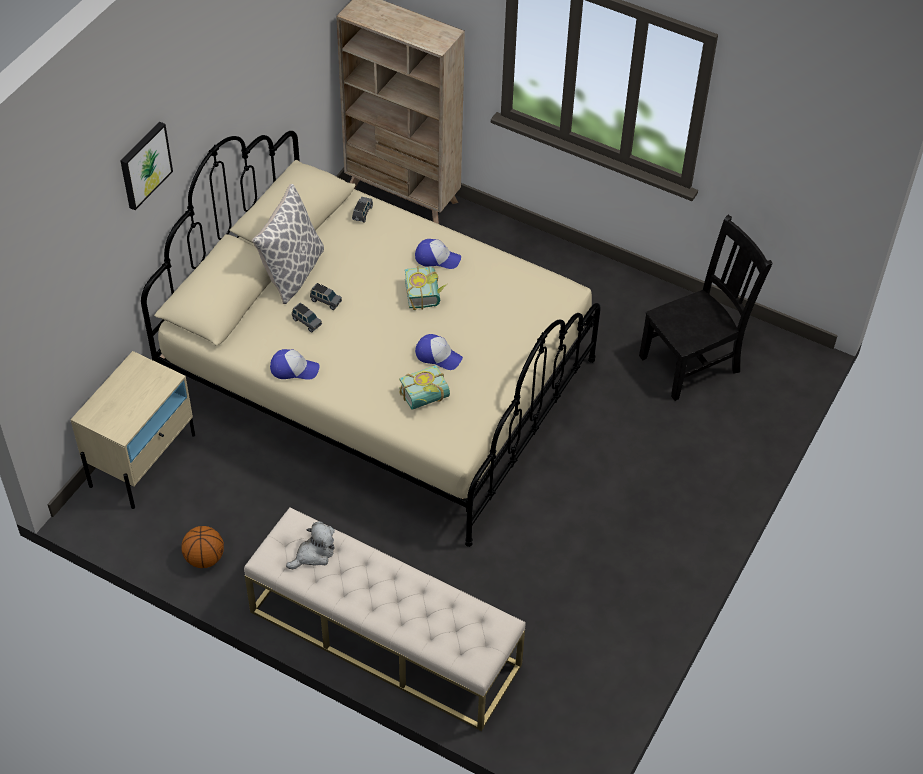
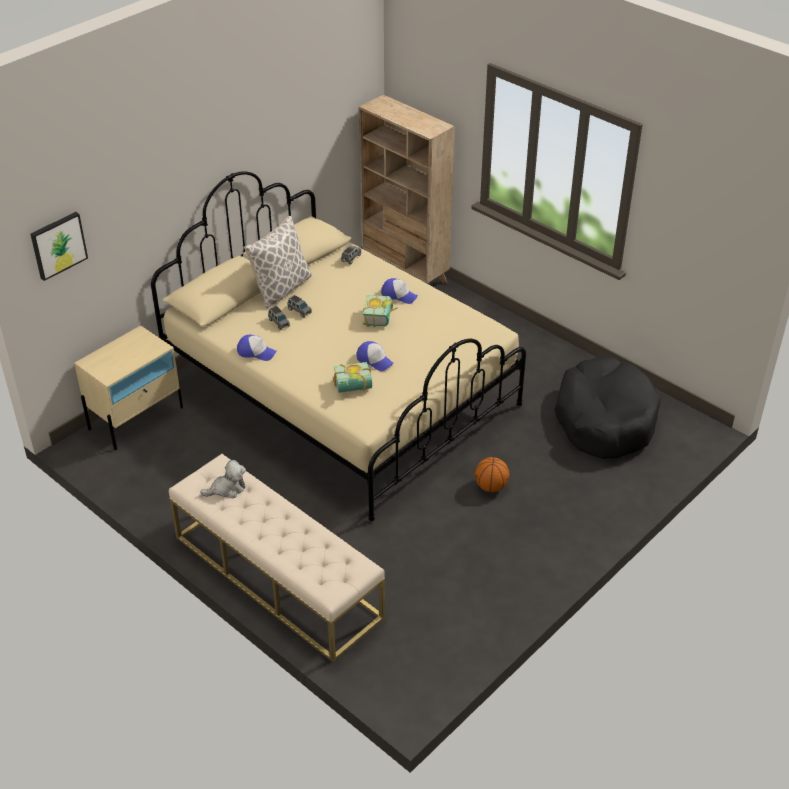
camera: 15 degrees right, 10 degrees down
picture [120,122,173,210] -> picture moved to [30,212,88,281]
basketball [182,526,224,568] -> basketball moved to [475,457,509,492]
black chair [639,215,773,401] -> black dog bed [554,356,661,459]

